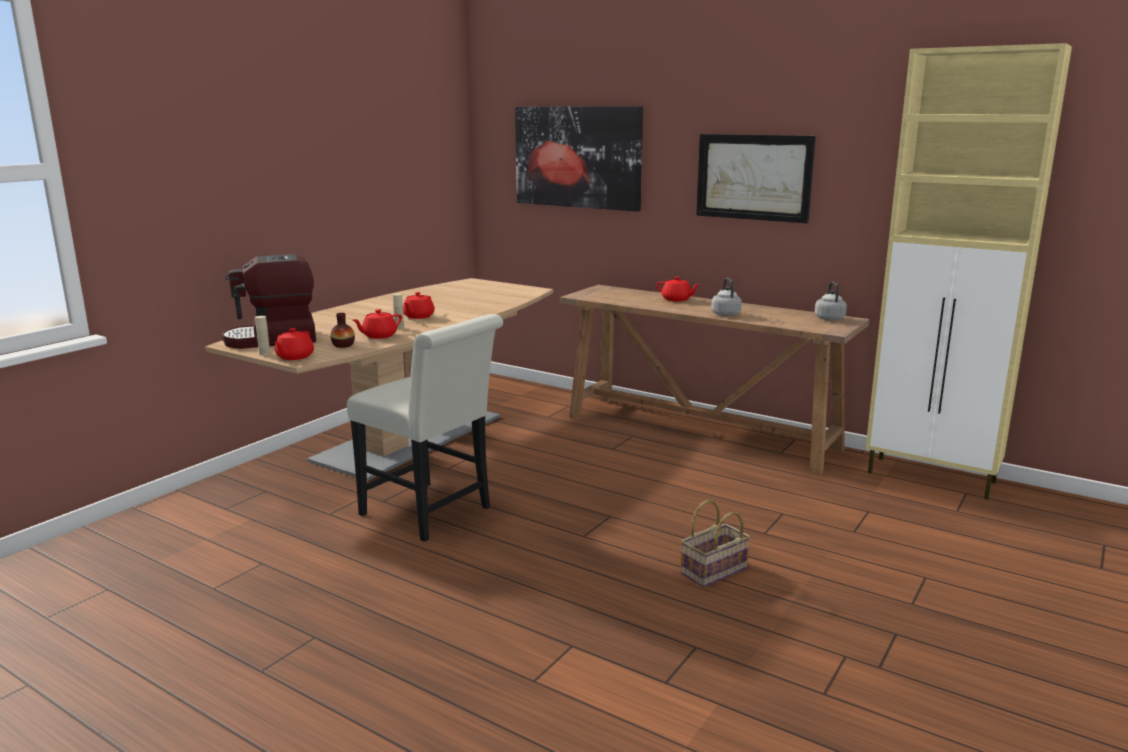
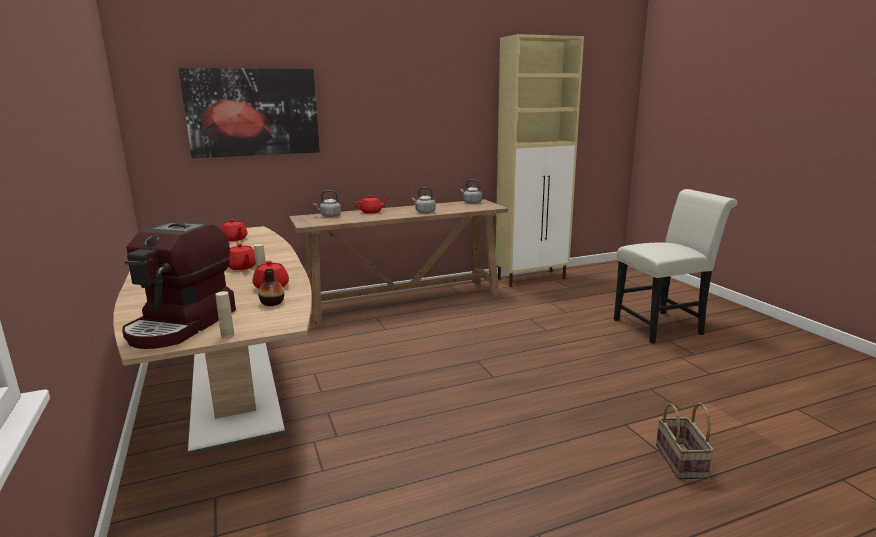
camera: 55 degrees left, 0 degrees up
red teapot [275,328,314,360] -> red teapot moved to [221,219,247,241]
white chair [347,314,503,542] -> white chair moved to [614,189,738,344]
basket [681,500,750,587] -> basket moved to [656,403,714,479]
picture [696,134,816,223] -> none
none -> grey kettle [313,190,341,217]

